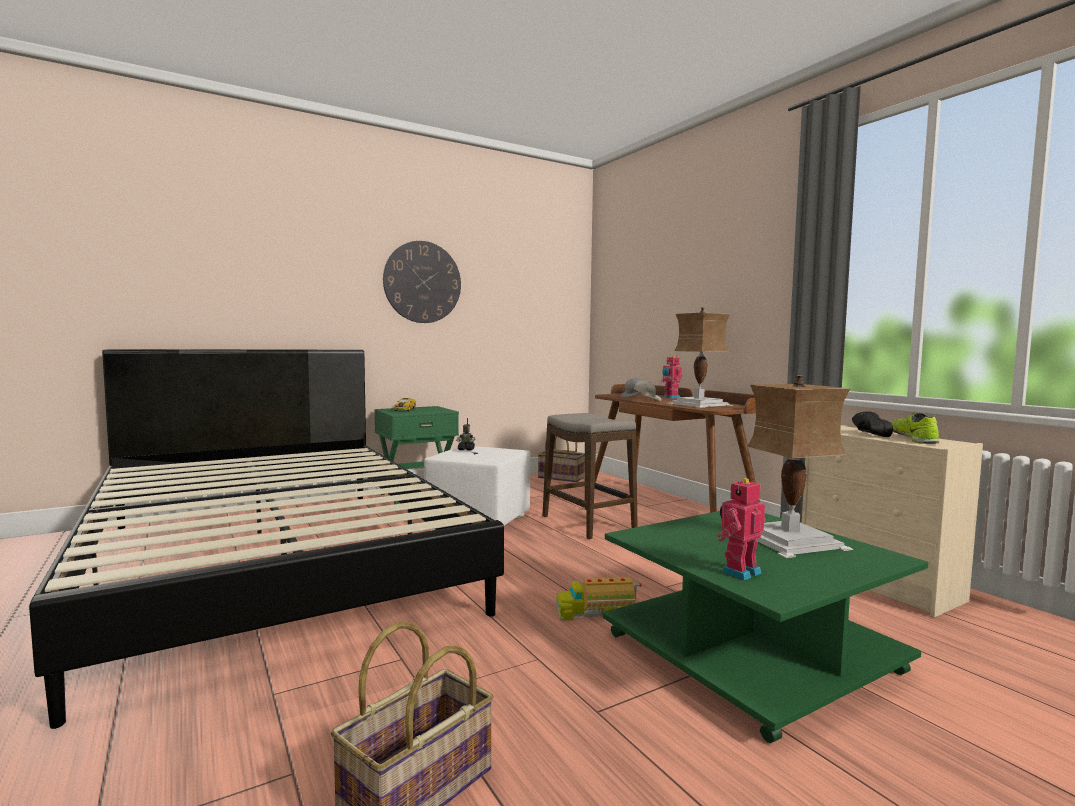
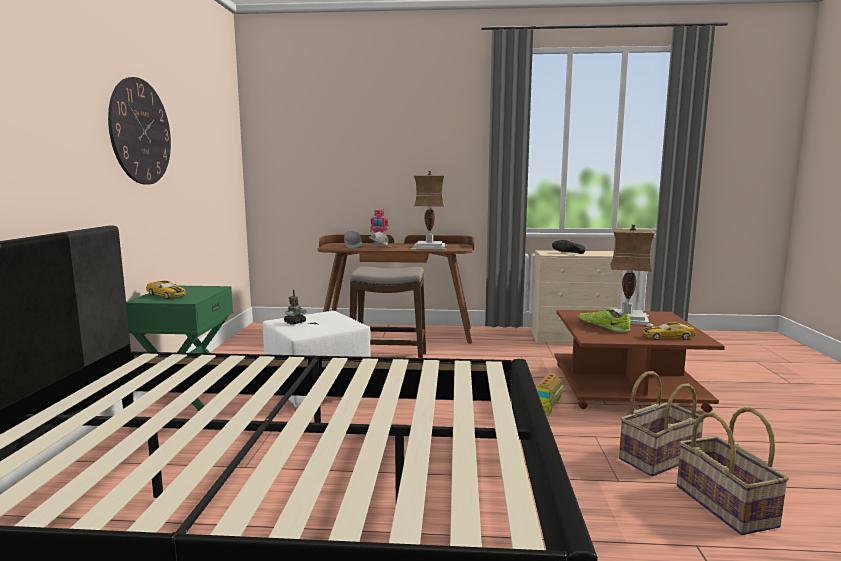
camera: 55 degrees left, 5 degrees up
basket [538,436,585,482] -> basket moved to [619,371,705,477]
green coffee table [603,511,929,743] -> brown coffee table [554,310,725,413]
toy robot [717,478,765,580] -> toy car [642,323,696,340]
shoe [891,413,939,444] -> shoe moved to [578,309,631,333]

